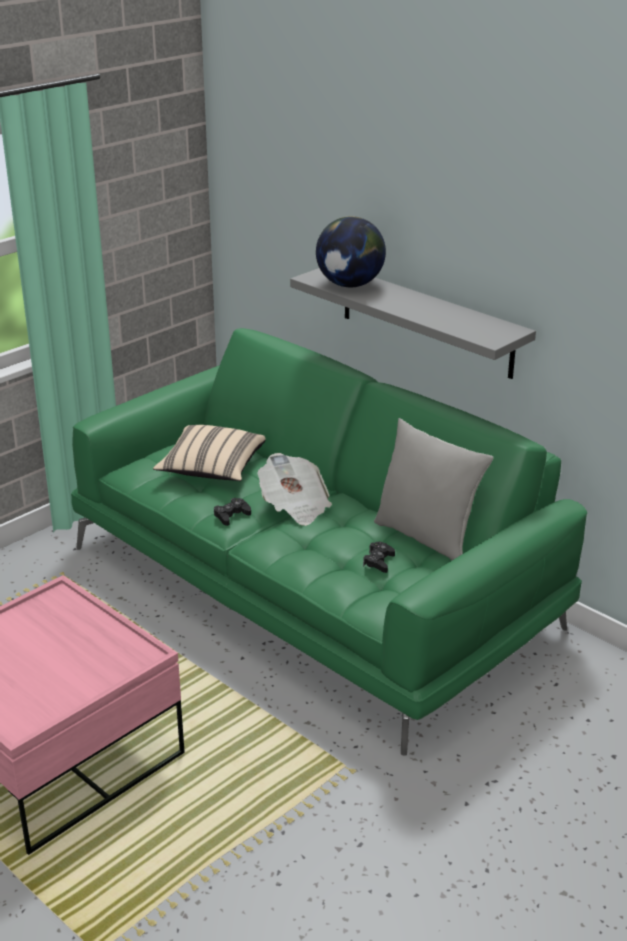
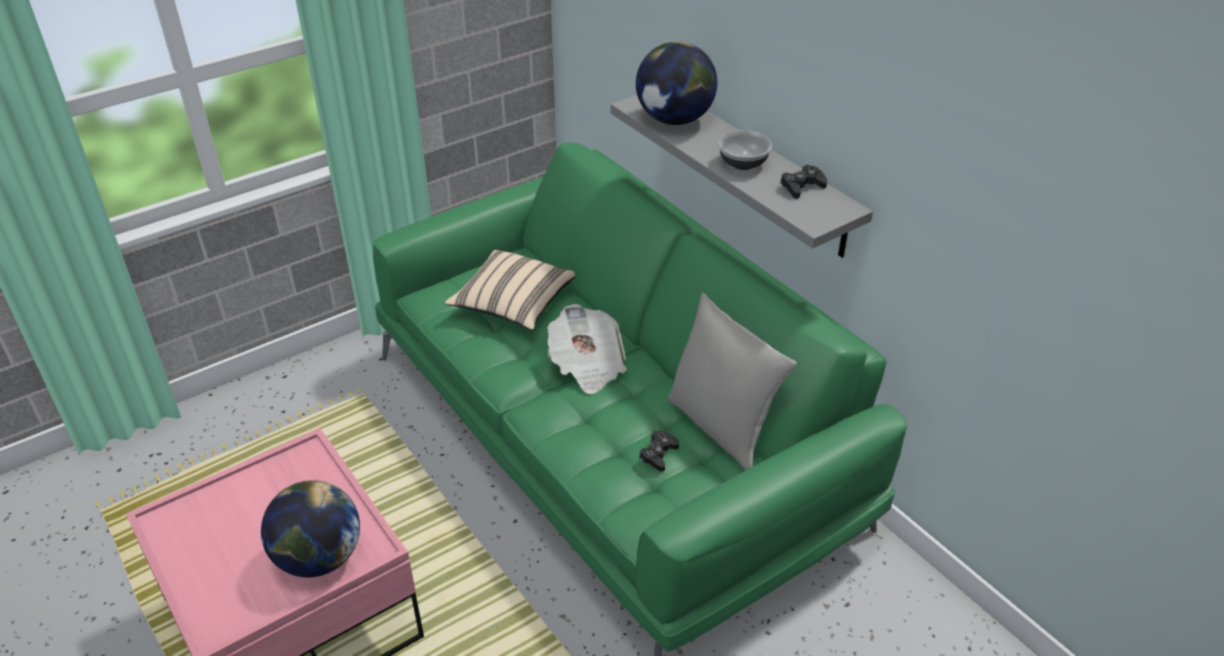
camera: 10 degrees right, 10 degrees up
black game controller [214,498,251,526] -> black game controller moved to [781,165,827,199]
none -> globe [261,480,360,577]
none -> bowl [718,130,772,170]

